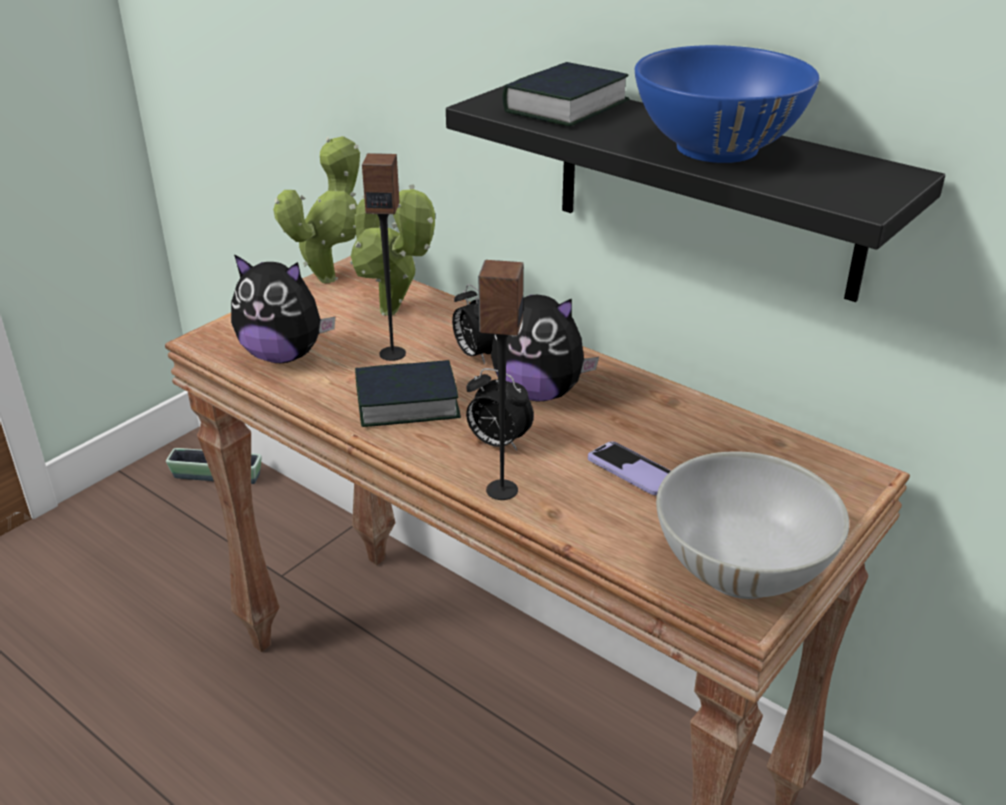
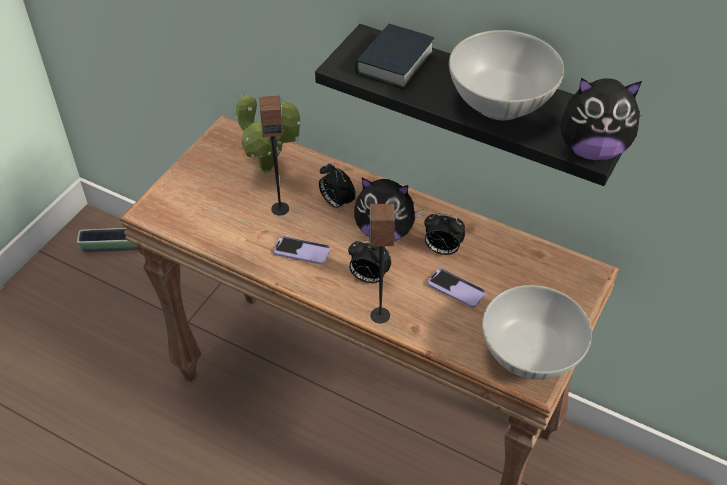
camera: 10 degrees left, 15 degrees up
plush toy [231,254,335,363] -> plush toy moved to [561,78,642,160]
potted plant [273,136,360,283] -> none
book [355,360,461,427] -> phone [273,236,330,264]
blue bowl [635,45,819,163] -> white bowl [449,30,564,120]
none -> alarm clock [424,213,465,255]

